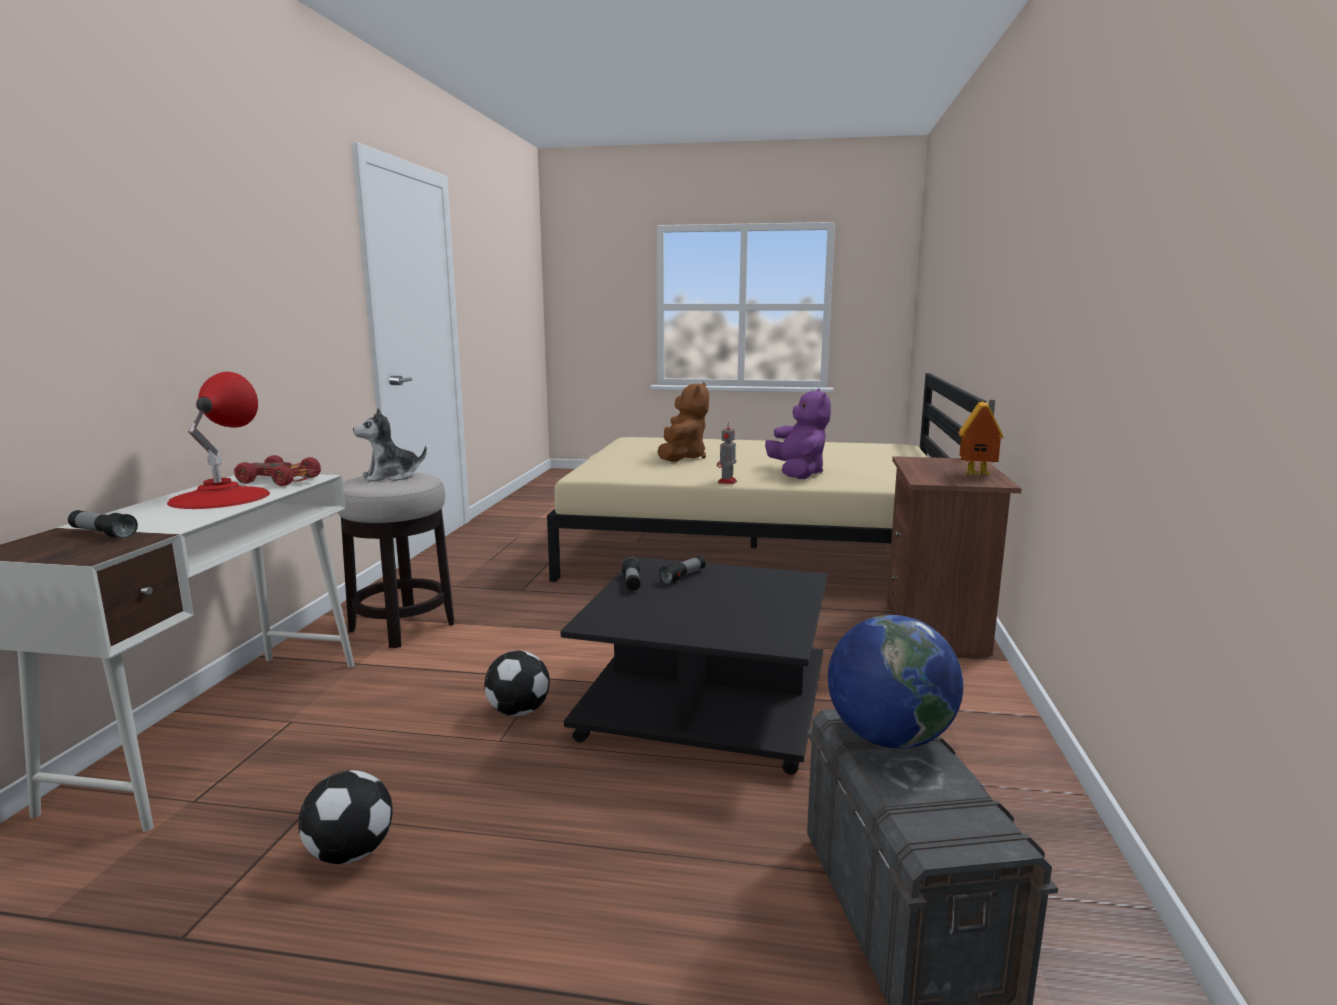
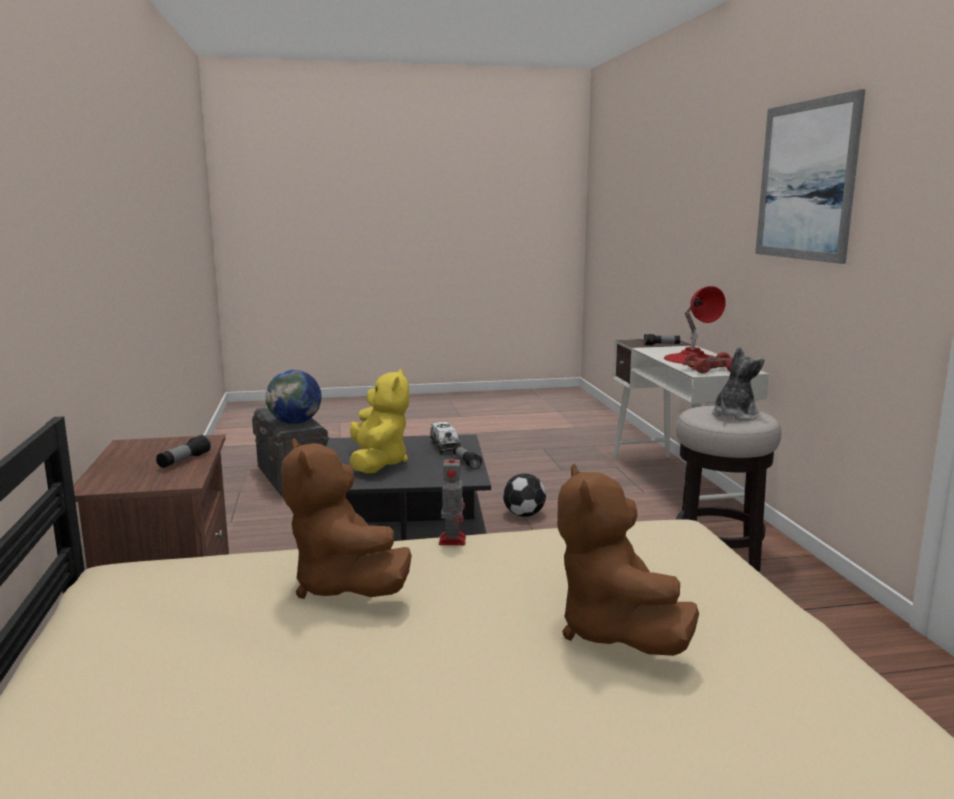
camera: 160 degrees right, 0 degrees up
football [299,770,393,864] -> none
flashlight [659,556,706,584] -> flashlight moved to [156,435,211,468]
purple plush toy [765,388,831,479] -> brown plush toy [281,438,412,599]
toy house [959,400,1004,475] -> none
none -> yellow plush toy [349,368,409,473]
none -> toy truck [430,422,461,454]
none -> picture [755,89,866,264]

